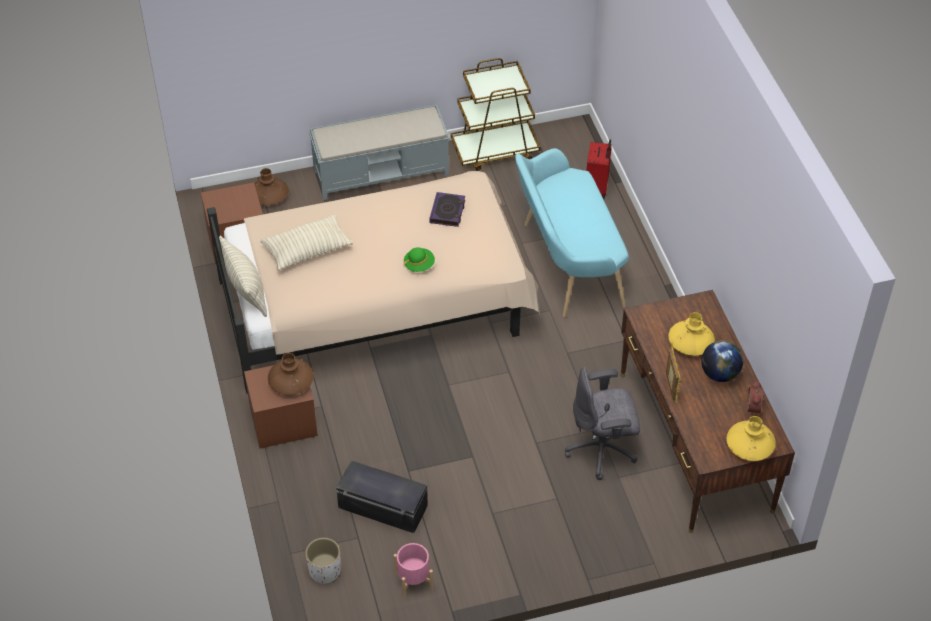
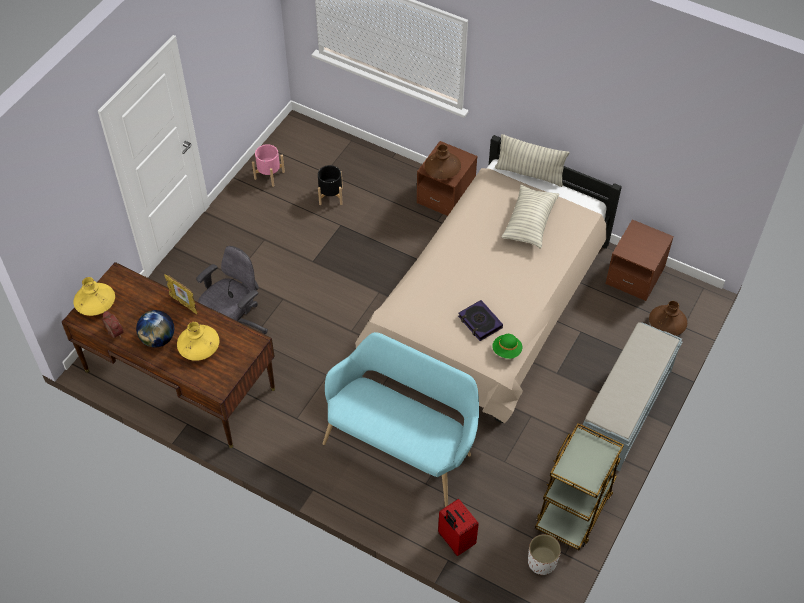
camera: 135 degrees right, 5 degrees up
white planter [305,538,341,584] -> white planter moved to [528,534,561,575]
black storage box [336,460,428,533] -> black planter [318,165,343,205]
green hat [404,247,435,272] -> green hat moved to [492,334,522,359]

